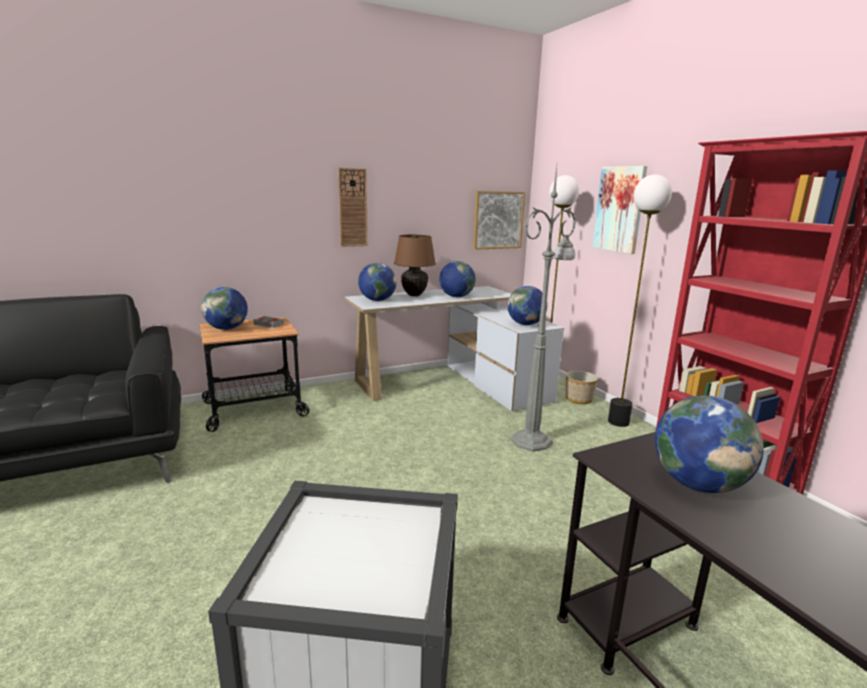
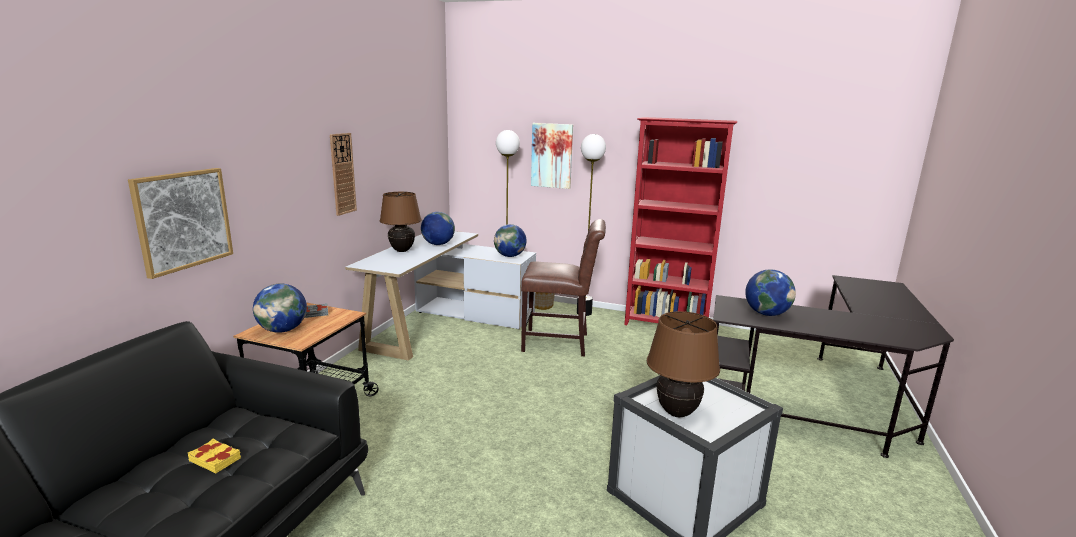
camera: 45 degrees left, 0 degrees up
globe [358,263,397,301] -> none
picture [473,191,525,250] -> picture moved to [128,168,233,279]
grey floor lamp [510,166,576,452] -> brown chair [521,219,606,356]
none -> yellow book [188,438,241,473]
none -> brown table lamp [647,311,720,417]

